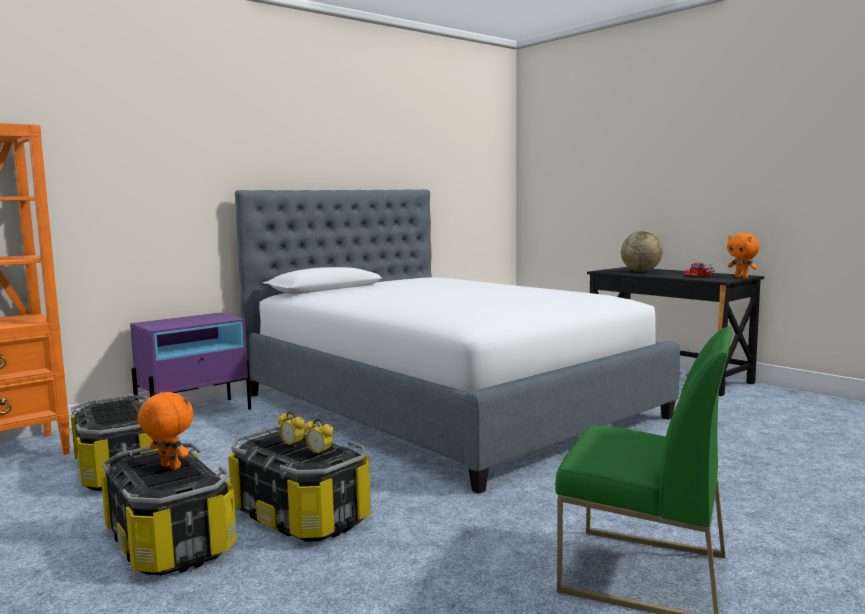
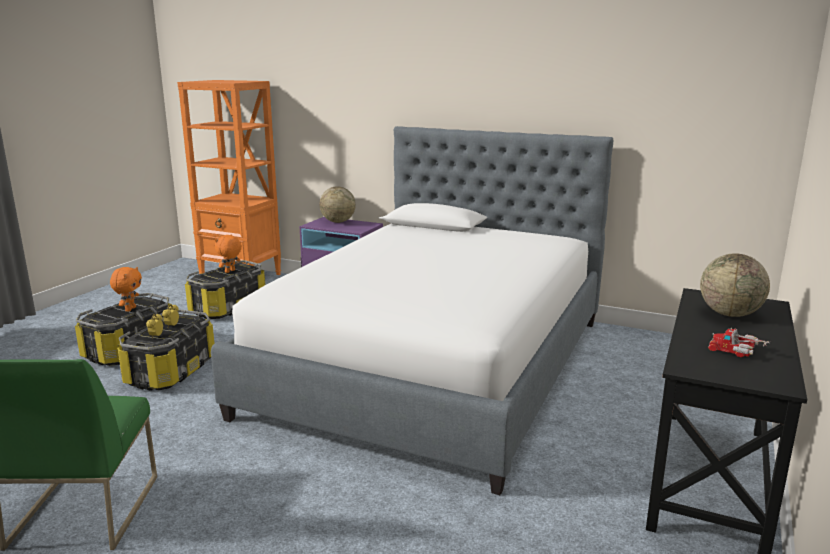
camera: 65 degrees right, 10 degrees up
orange plush toy [727,233,760,278] -> orange plush toy moved to [215,234,242,273]
none -> globe [319,187,356,223]

